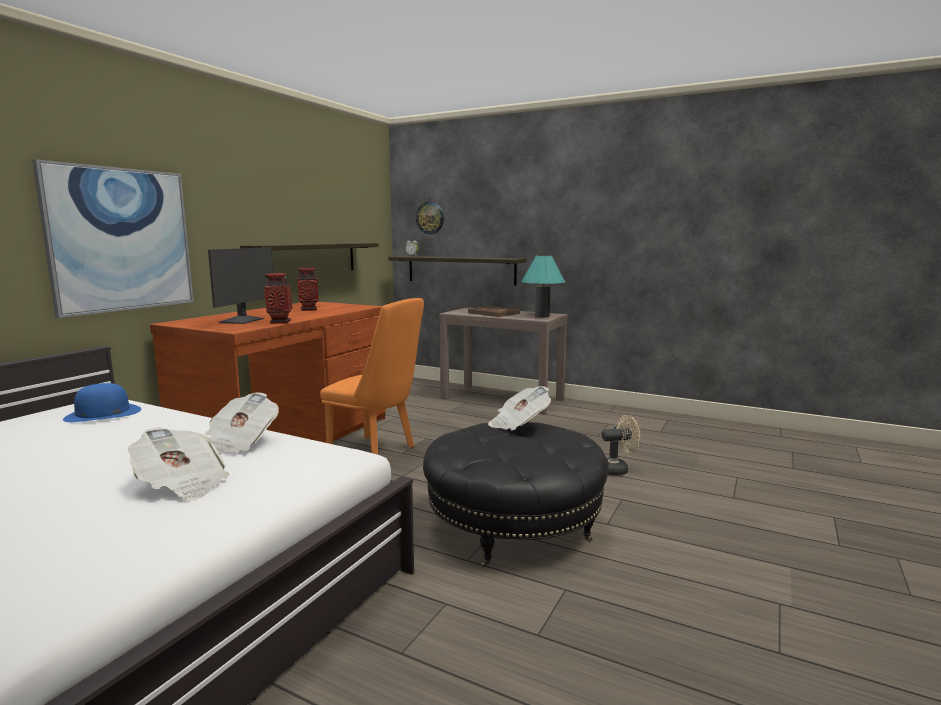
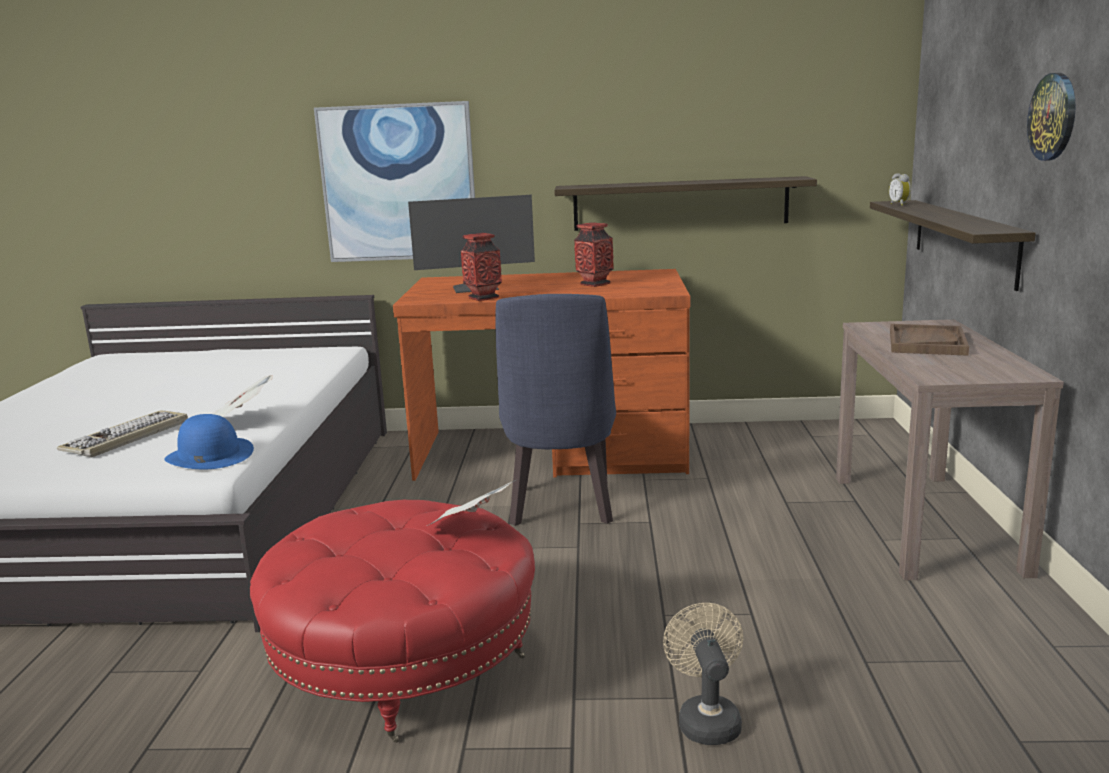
camera: 65 degrees right, 5 degrees up
blue hat [63,383,141,422] -> blue hat moved to [164,414,254,469]
newspaper [128,428,230,501] -> keyboard [57,410,188,458]
orange chair [320,298,424,455] -> blue chair [495,294,616,526]
wall clock [416,202,444,234] -> wall clock moved to [1027,73,1076,161]
black ottoman [423,422,609,568] -> red ottoman [250,500,535,743]
turquoise table lamp [521,255,565,317] -> none
beige fan [602,415,640,475] -> beige fan turned 150 degrees counterclockwise [663,603,743,745]

